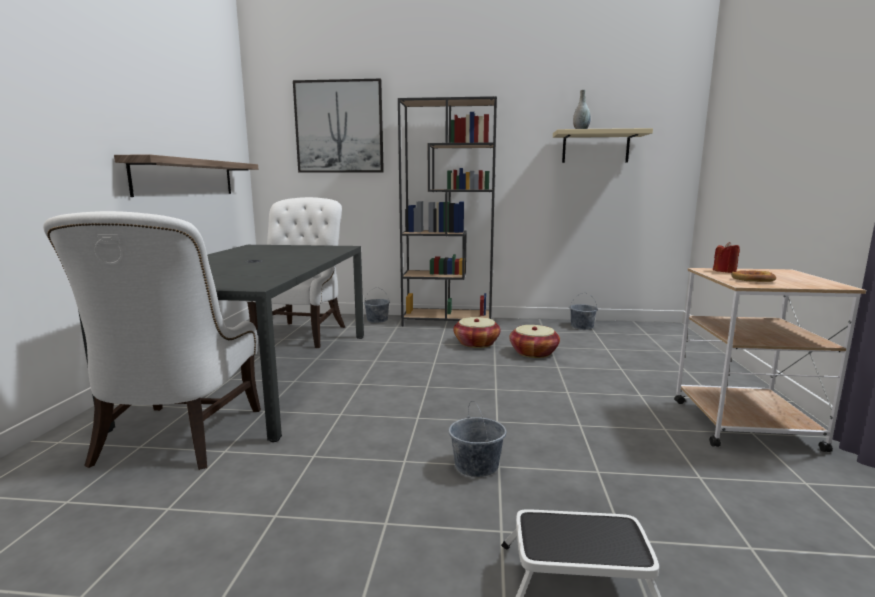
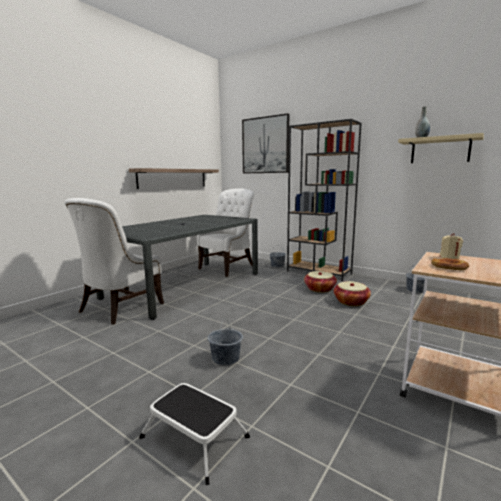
camera: 30 degrees right, 0 degrees up
red candle [713,242,740,273] -> beige candle [440,233,463,259]

